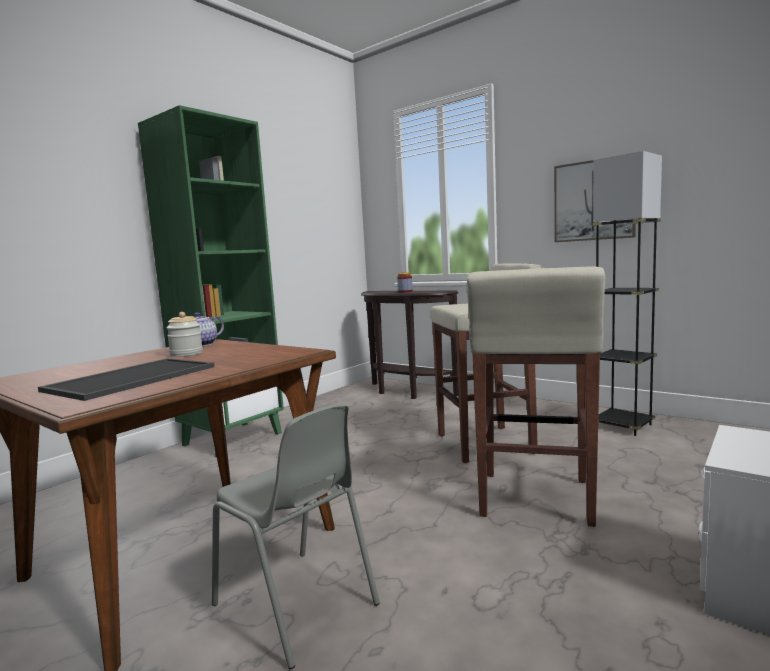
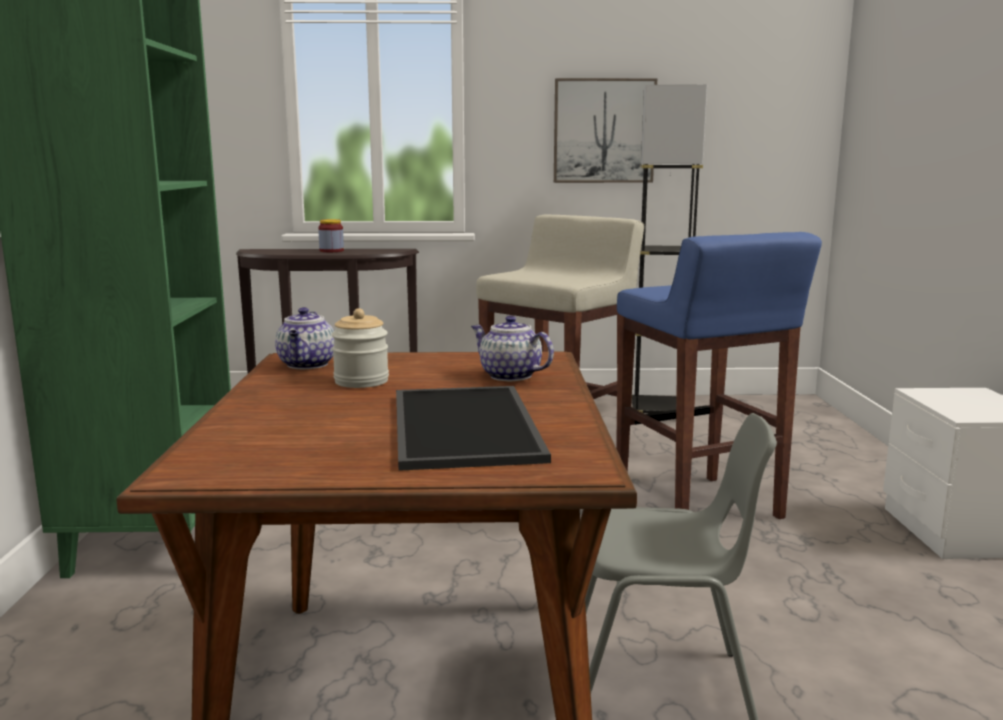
camera: 40 degrees left, 5 degrees up
beige stool [467,266,605,527] -> blue stool [616,232,822,519]
none -> teapot [471,315,554,381]

